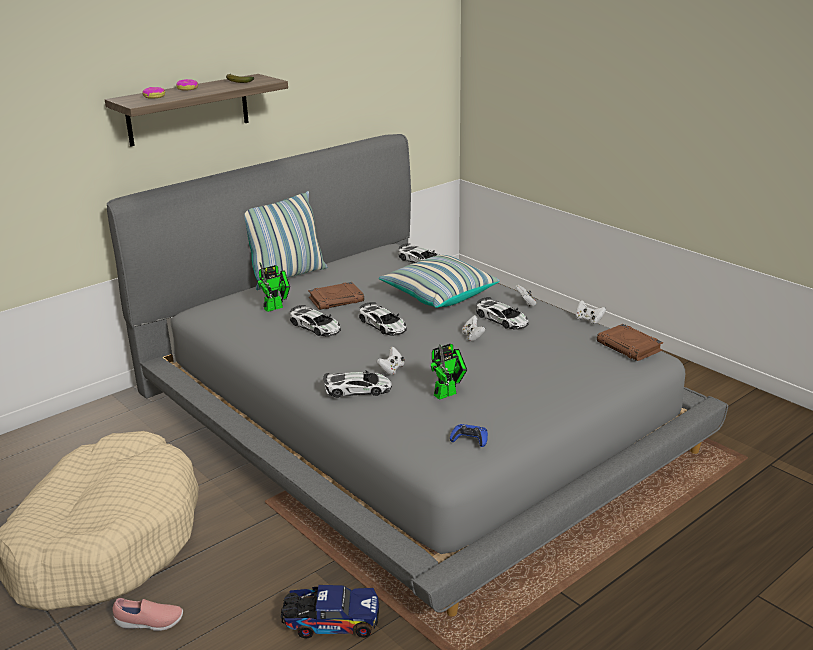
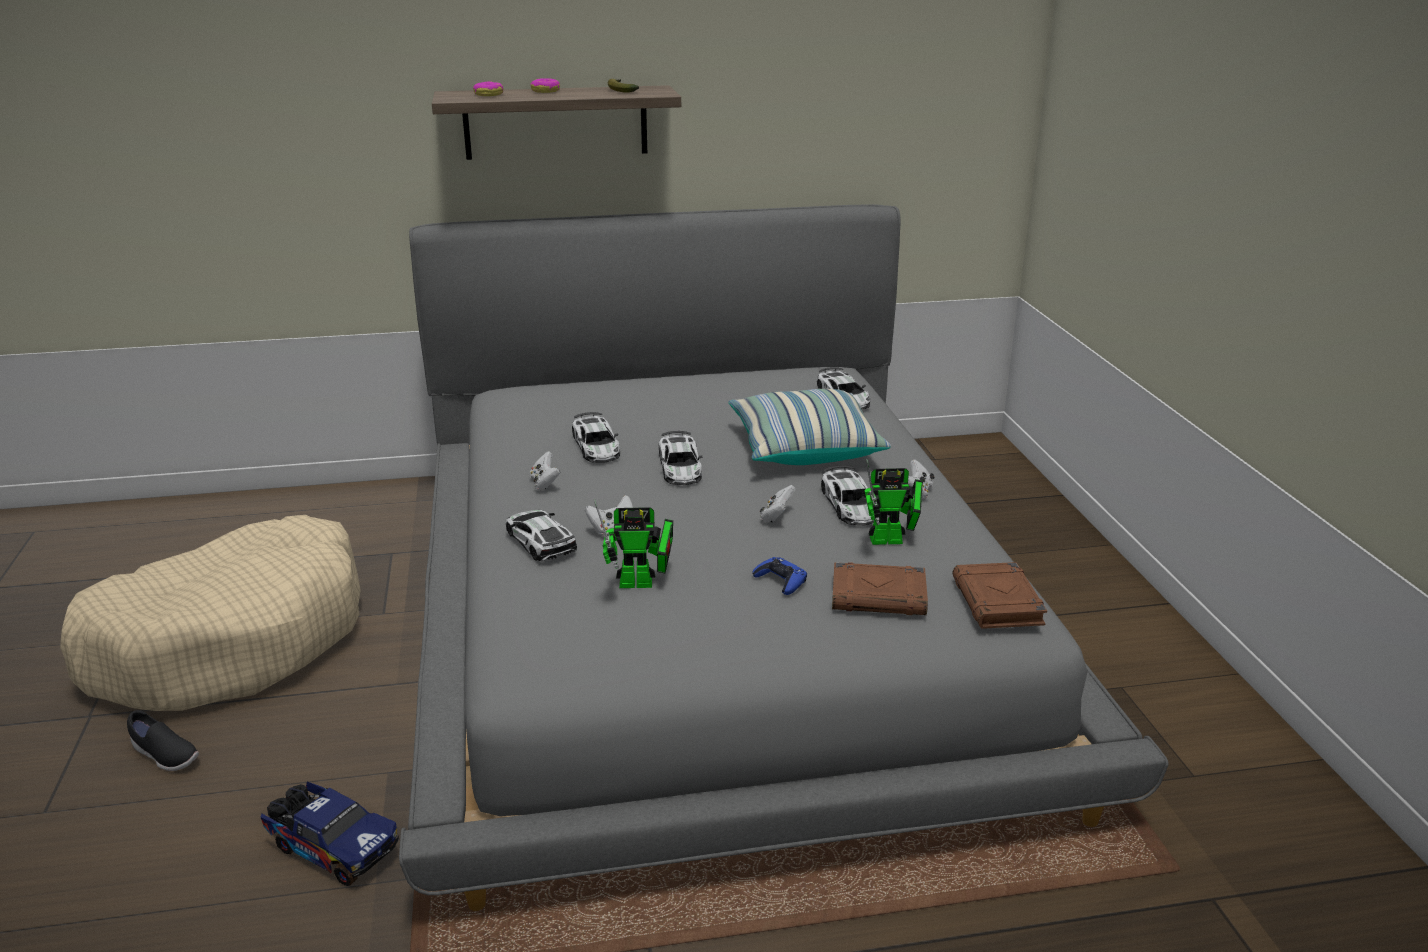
camera: 30 degrees right, 0 degrees up
pink shoe [112,598,183,631] -> black shoe [127,710,199,771]
pillow [244,191,327,290] -> none
toy robot [258,262,290,312] -> toy robot moved to [865,459,923,545]
brown book [308,282,364,310] -> brown book moved to [832,562,928,615]
toy car [323,370,392,398] -> toy car turned 150 degrees counterclockwise [506,510,577,561]
blue game controller [450,424,488,447] -> blue game controller moved to [752,557,807,595]
white game controller [576,300,606,324] -> white game controller moved to [530,451,561,490]

